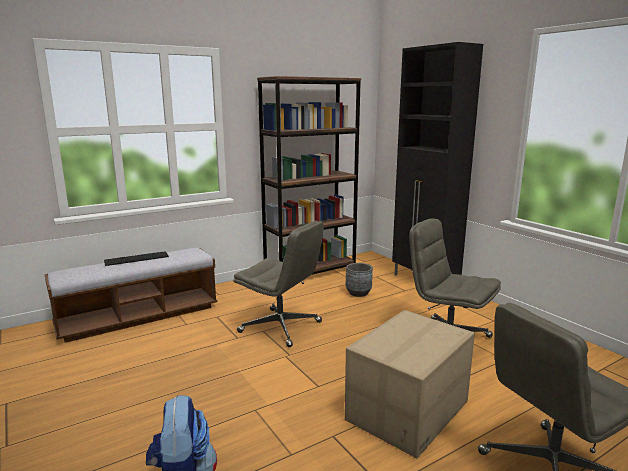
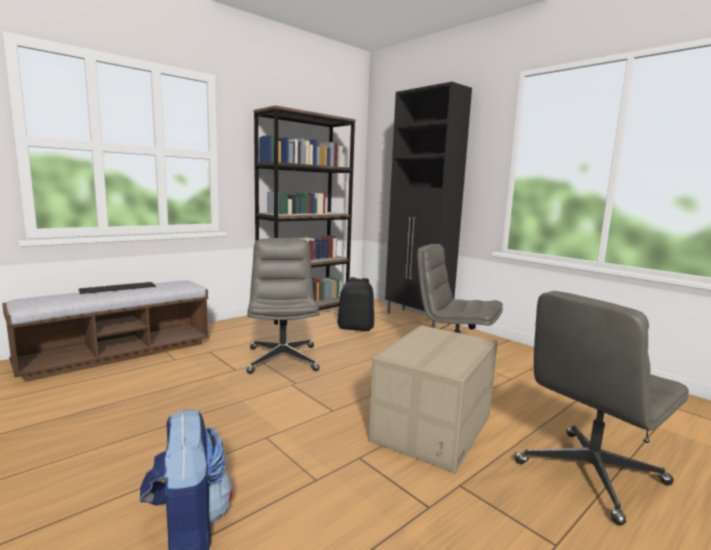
camera: 10 degrees left, 5 degrees down
grey office chair [233,220,324,347] -> grey office chair turned 120 degrees counterclockwise [247,238,320,374]
grey planter [346,263,373,297] -> black backpack [338,277,374,331]

